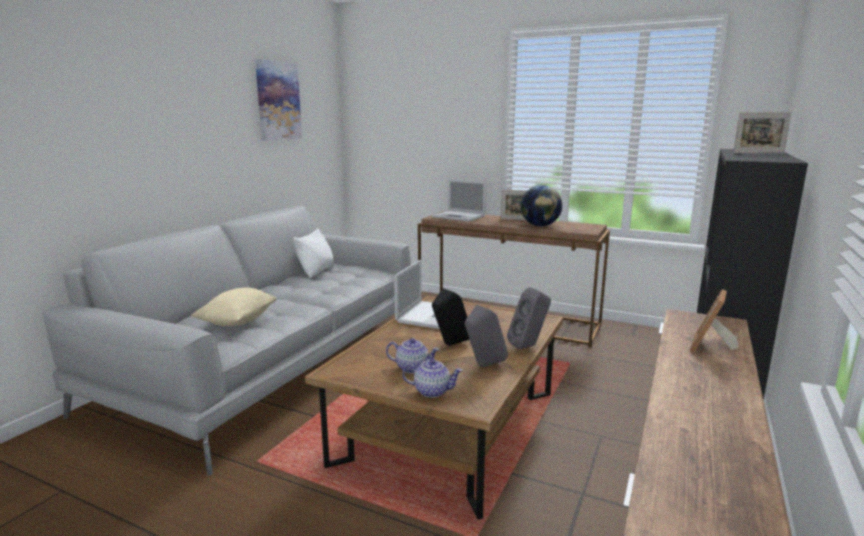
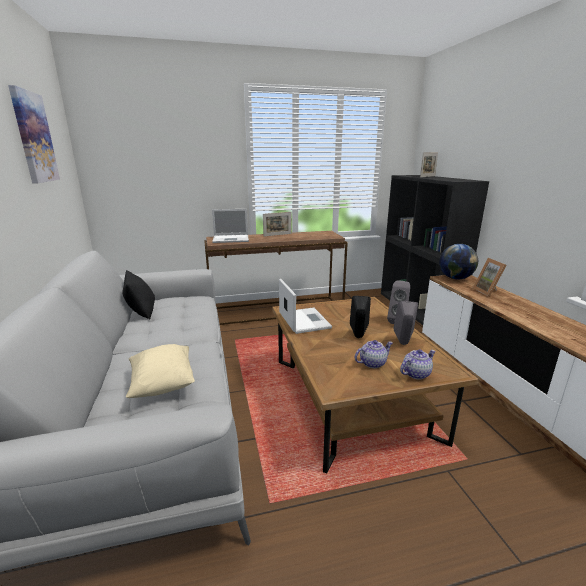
camera: 40 degrees left, 5 degrees up
white pillow [293,228,334,278] -> black pillow [123,270,155,319]
globe [521,185,562,226] -> globe moved to [439,244,478,280]

